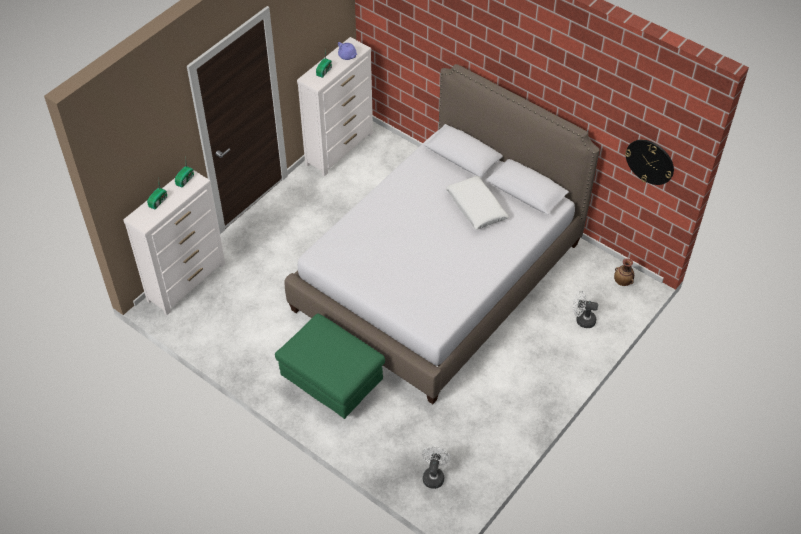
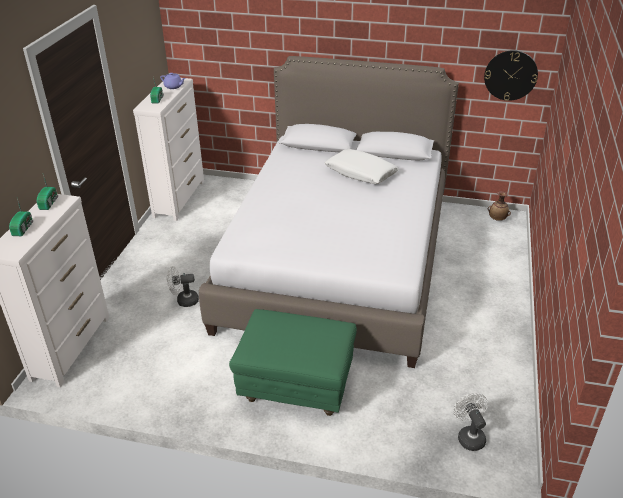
camera: 25 degrees left, 15 degrees down
white fan [573,291,598,328] -> white fan moved to [167,266,199,307]

